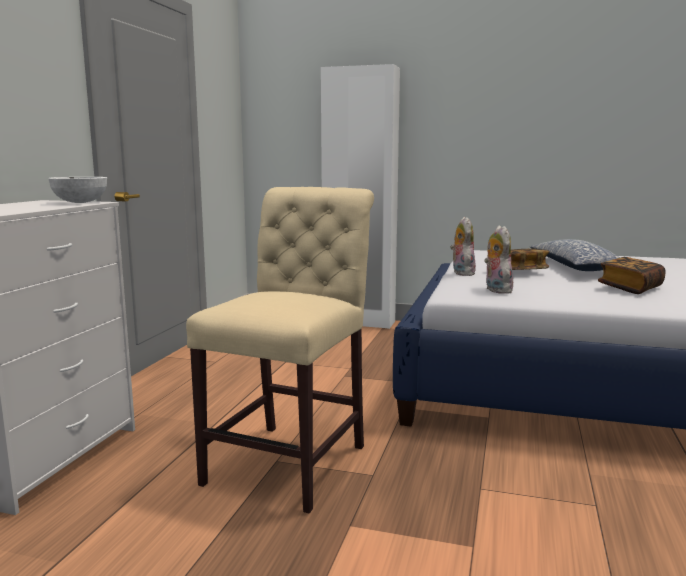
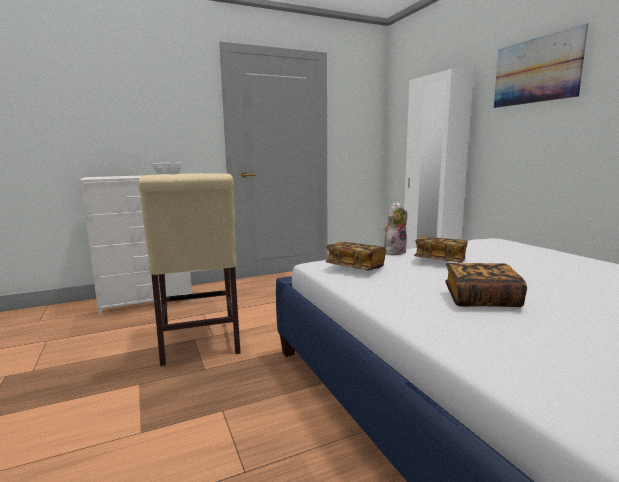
camera: 50 degrees right, 0 degrees up
beige chair [186,187,374,513] -> beige chair turned 90 degrees clockwise [139,173,241,366]
plush toy [484,225,513,294] -> book [325,242,386,270]
pillow [530,239,620,271] -> none
none -> picture [494,23,588,108]

